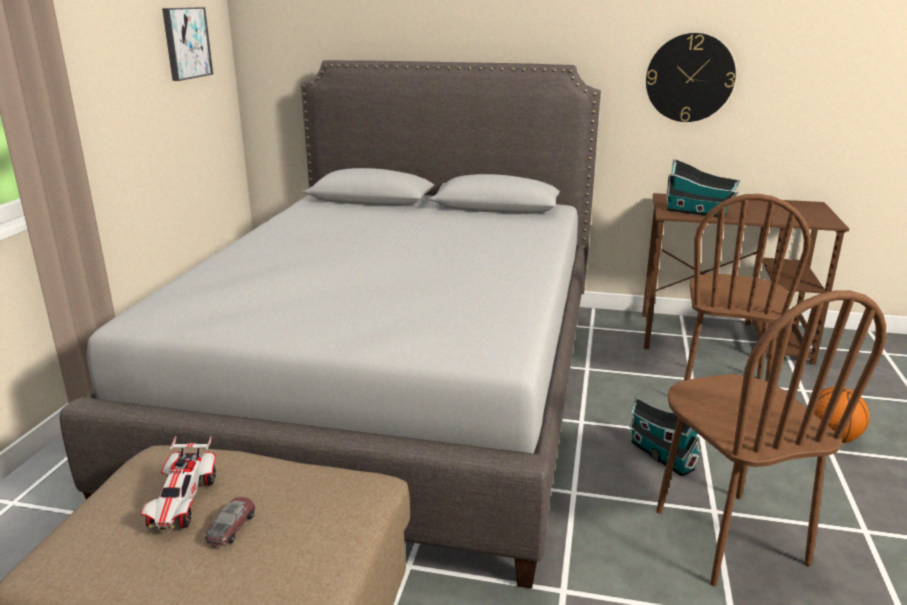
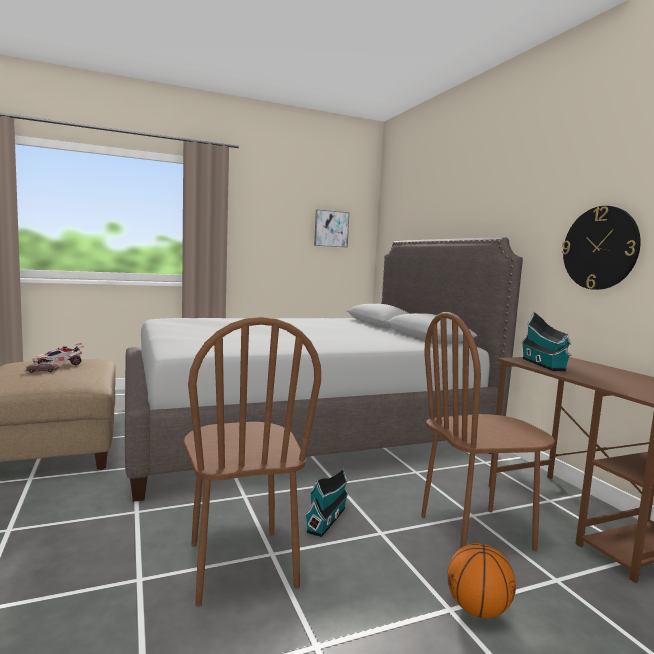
camera: 55 degrees right, 15 degrees down
brown chair [656,290,886,586] -> brown chair turned 60 degrees counterclockwise [184,317,321,607]

